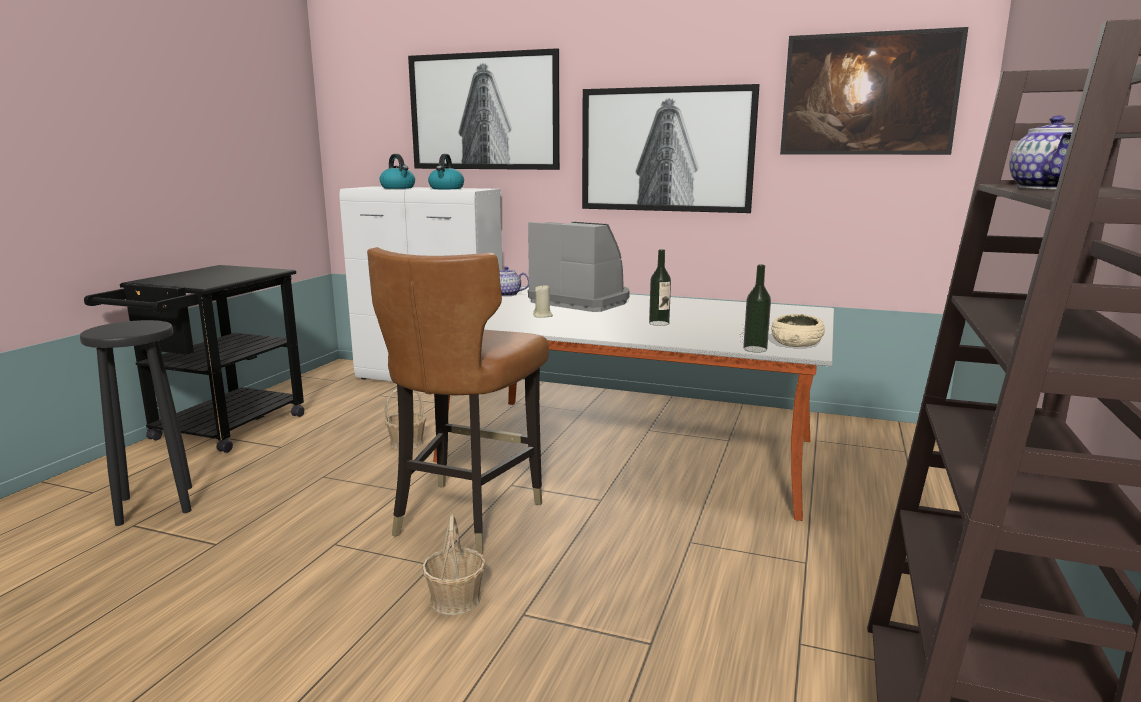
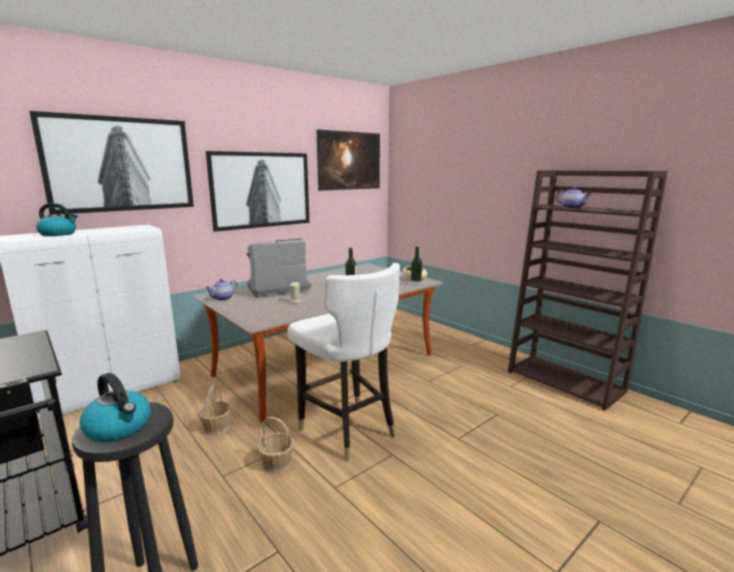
camera: 60 degrees left, 0 degrees up
brown chair [367,247,549,554] -> white chair [288,263,400,461]
basket [422,514,486,615] -> basket moved to [257,417,294,474]
kettle [428,154,464,189] -> kettle moved to [80,373,151,442]

